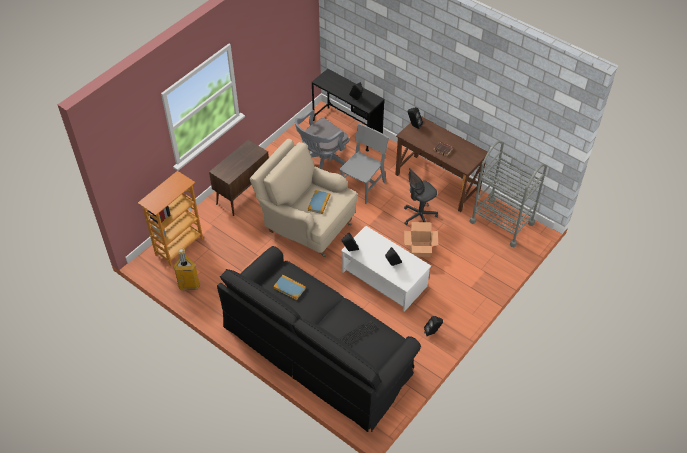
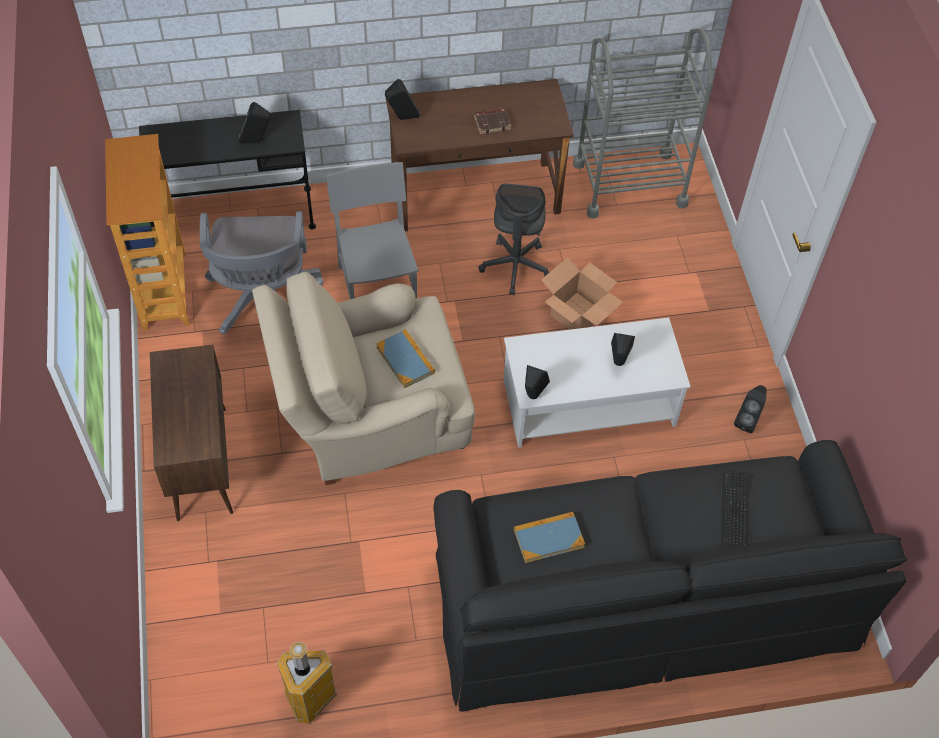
camera: 50 degrees left, 5 degrees up
bookcase [138,171,203,266] -> bookcase moved to [105,134,190,331]

